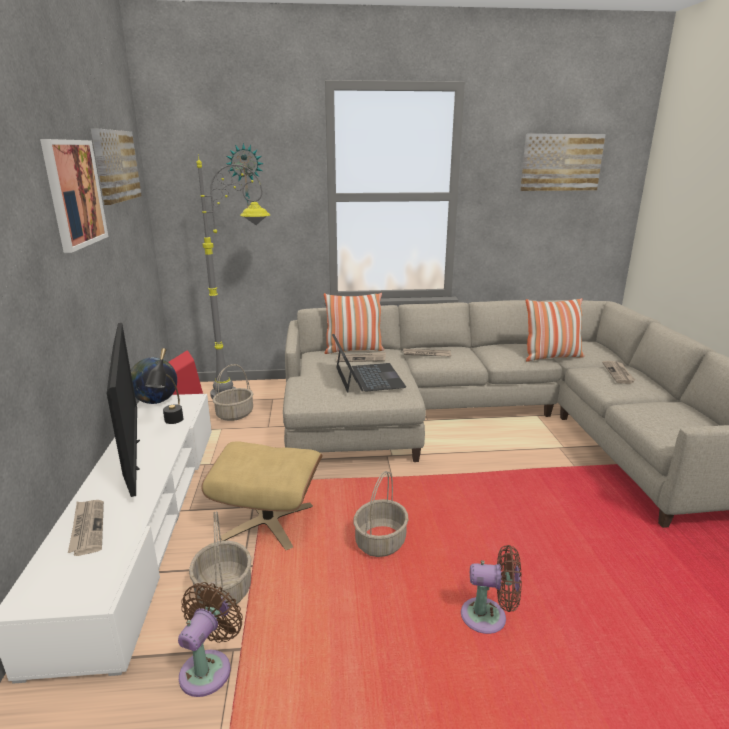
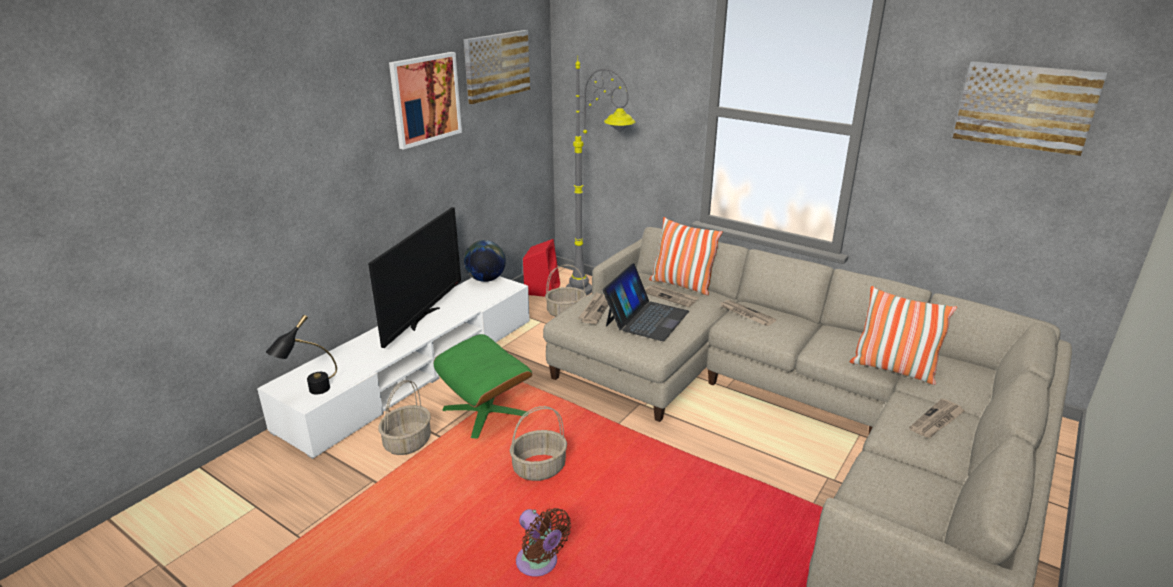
camera: 40 degrees right, 5 degrees up
newspaper [68,500,104,556] -> newspaper moved to [579,292,608,324]
black table lamp [145,348,184,424] -> black table lamp moved to [266,315,337,394]
brown fan [178,582,243,697] -> none
beige ottoman [201,441,323,550] -> green ottoman [434,334,532,439]
wall clock [226,143,264,208] -> none

